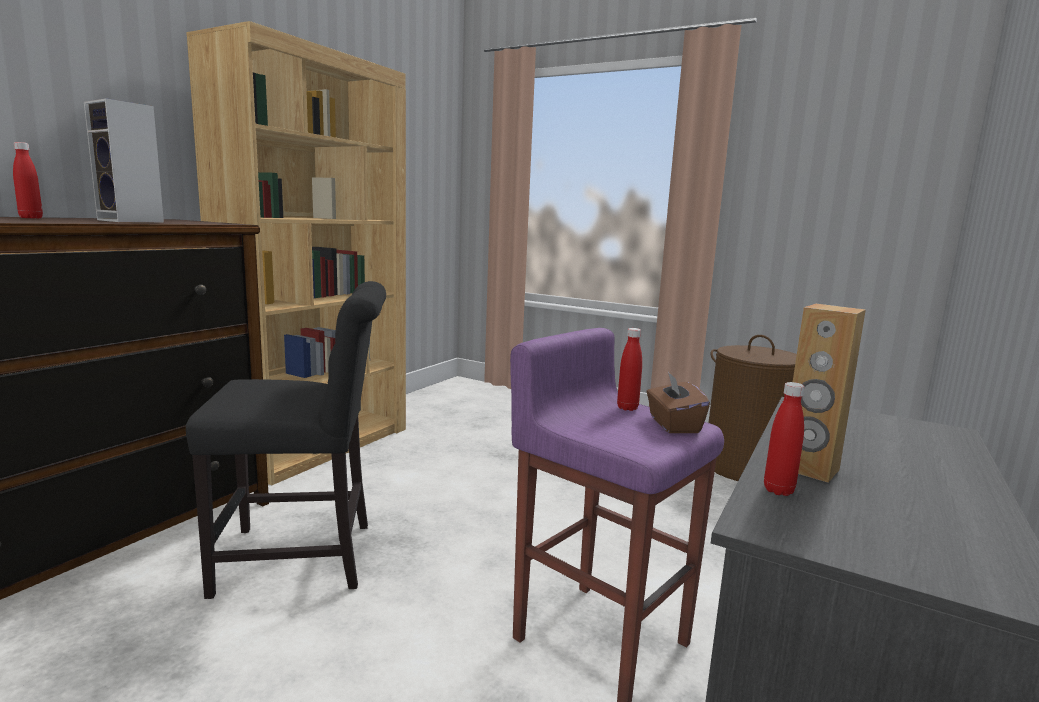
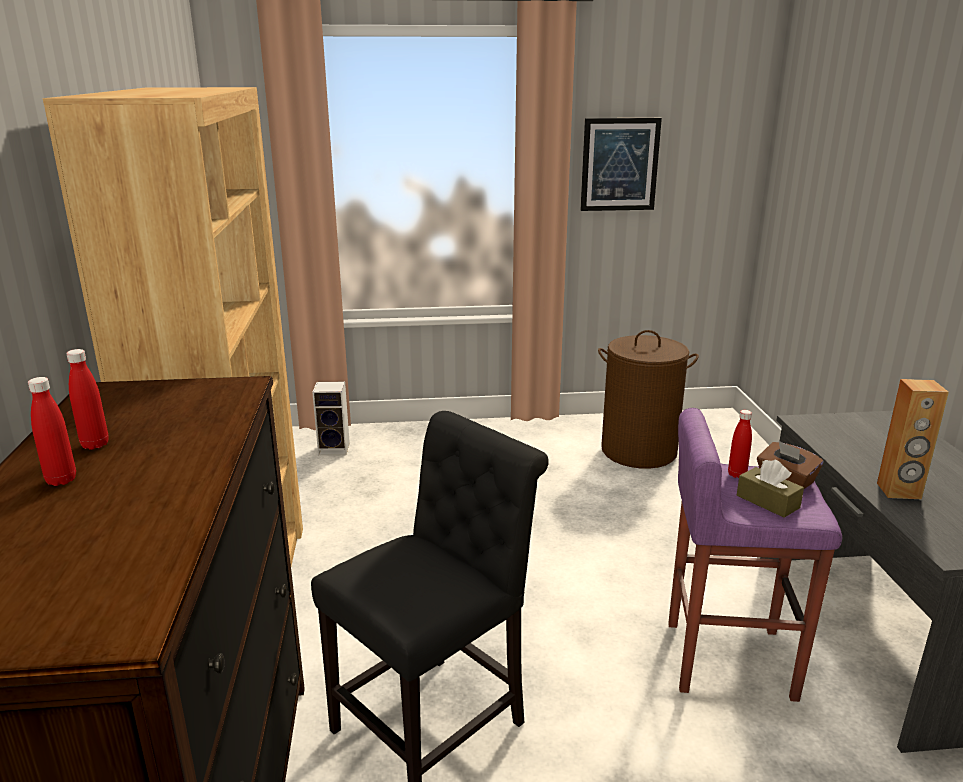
camera: 35 degrees left, 10 degrees up
speaker [84,98,164,223] -> speaker moved to [312,382,350,455]
red bottle [764,382,805,496] -> red bottle moved to [66,349,109,450]
none -> picture [581,118,662,211]
none -> brown tissue box [737,460,804,518]

